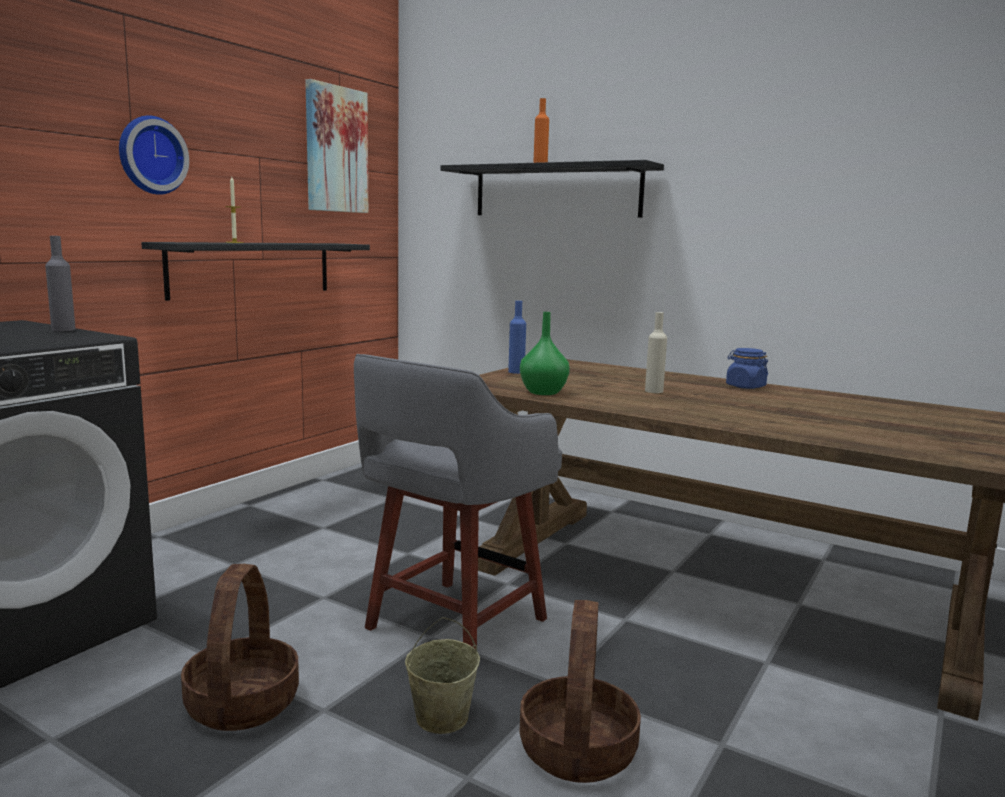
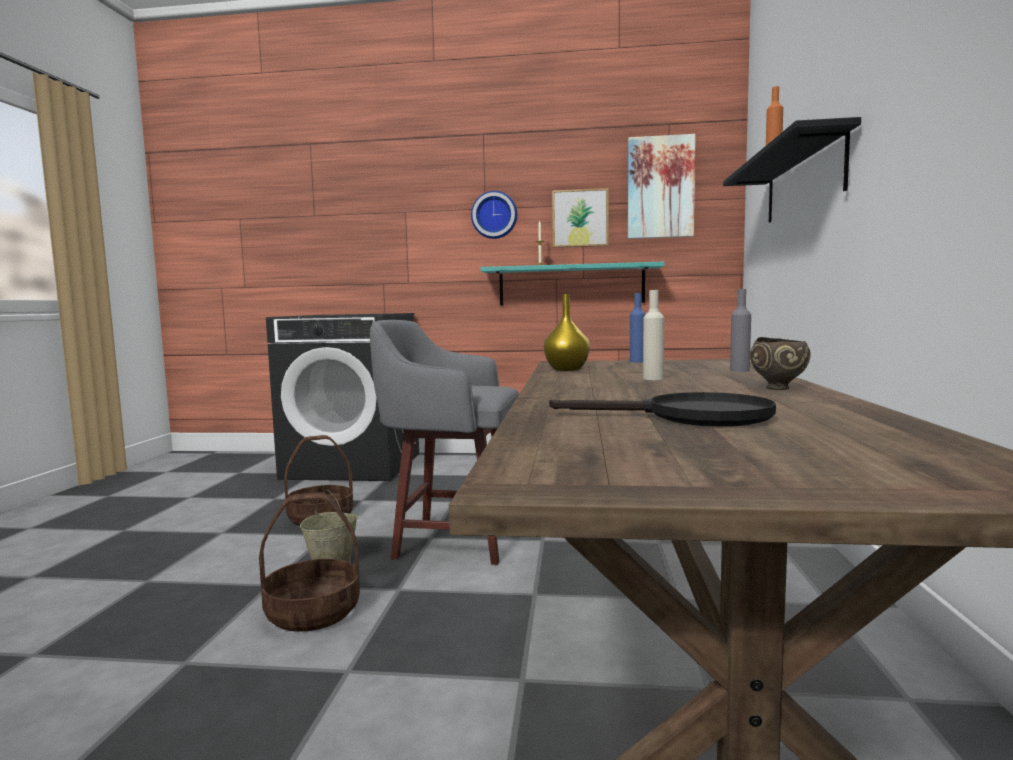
camera: 65 degrees right, 5 degrees down
grey bottle [45,236,76,331] -> grey bottle moved to [730,289,751,372]
black shelf [141,242,370,301] -> turquoise shelf [480,262,665,306]
green vase [520,312,570,395] -> yellow vase [543,294,590,371]
blue jar [726,348,768,389] -> brown bowl [750,337,811,390]
none -> black frying pan [549,392,776,427]
none -> picture [552,188,609,248]

